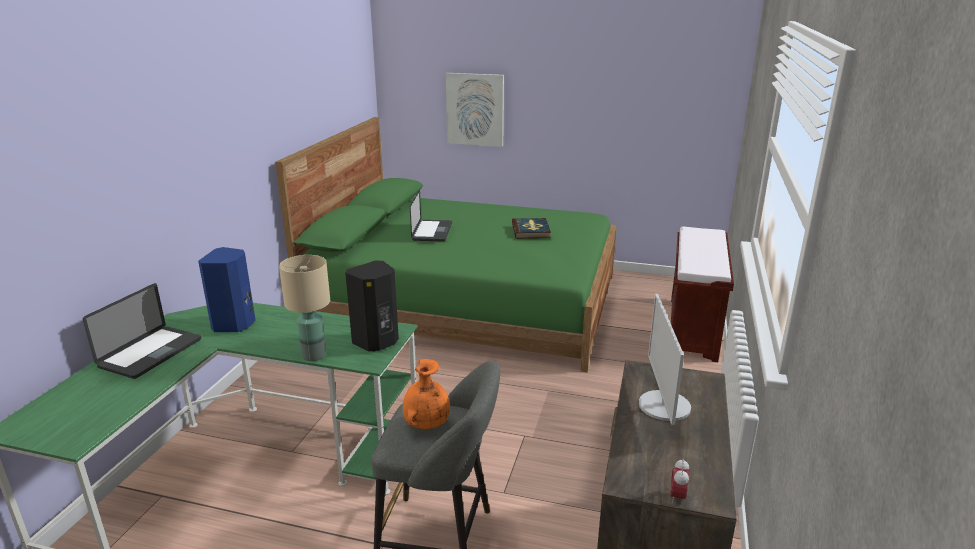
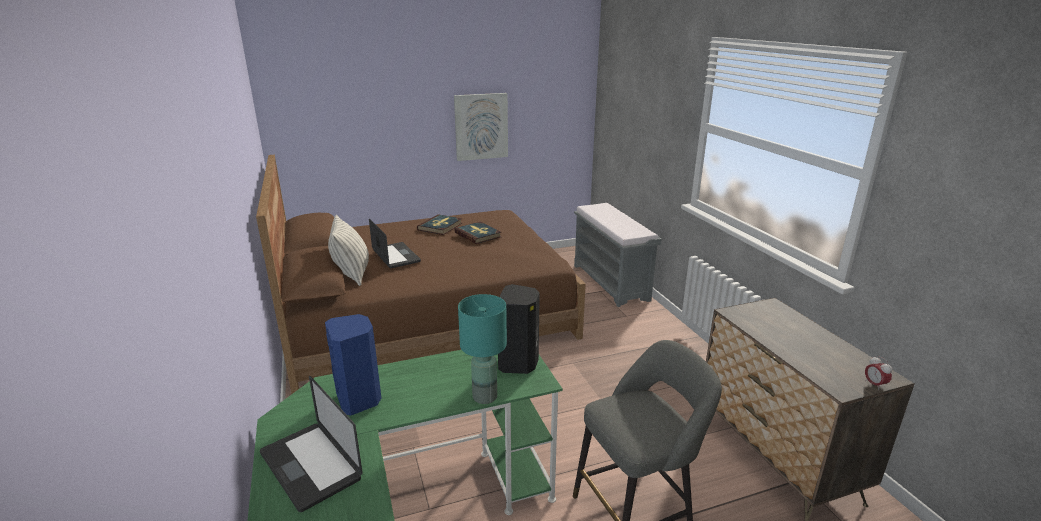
camera: 35 degrees left, 0 degrees up
laptop [83,283,201,379] -> laptop turned 150 degrees clockwise [260,376,363,512]
green bed [275,117,617,372] -> brown bed [256,155,586,394]
beige table lamp [279,255,330,361] -> turquoise table lamp [458,294,507,404]
orange vase [403,359,450,429] -> none
picture [446,73,504,147] -> picture moved to [454,93,508,161]
monitor [639,294,691,425] -> none
brown bench [671,227,734,362] -> grey bench [574,203,662,307]
none -> pillow [328,215,369,286]
none -> book [417,214,462,235]

